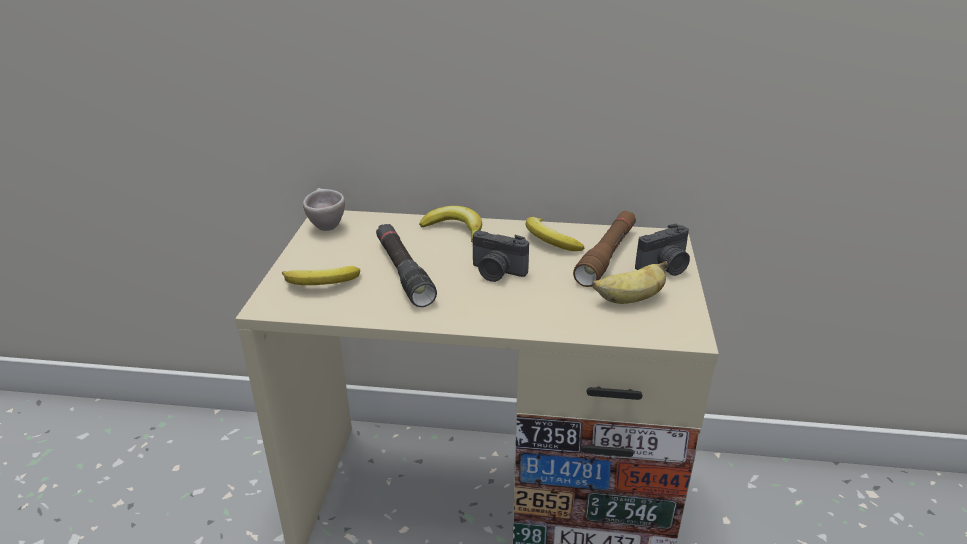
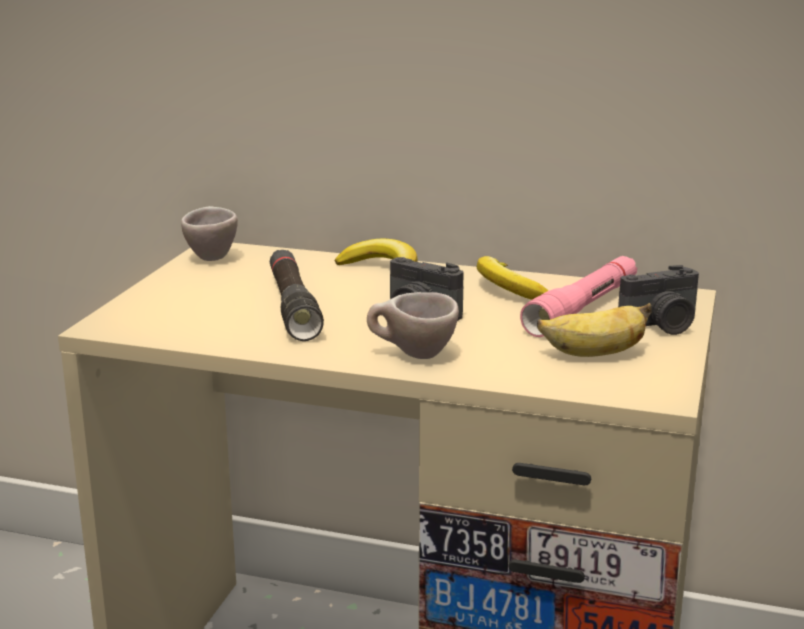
camera: 10 degrees right, 10 degrees down
banana [282,266,360,285] -> none
brown flashlight [573,210,636,287] -> pink flashlight [520,256,637,337]
none -> beige cup [367,292,459,359]

